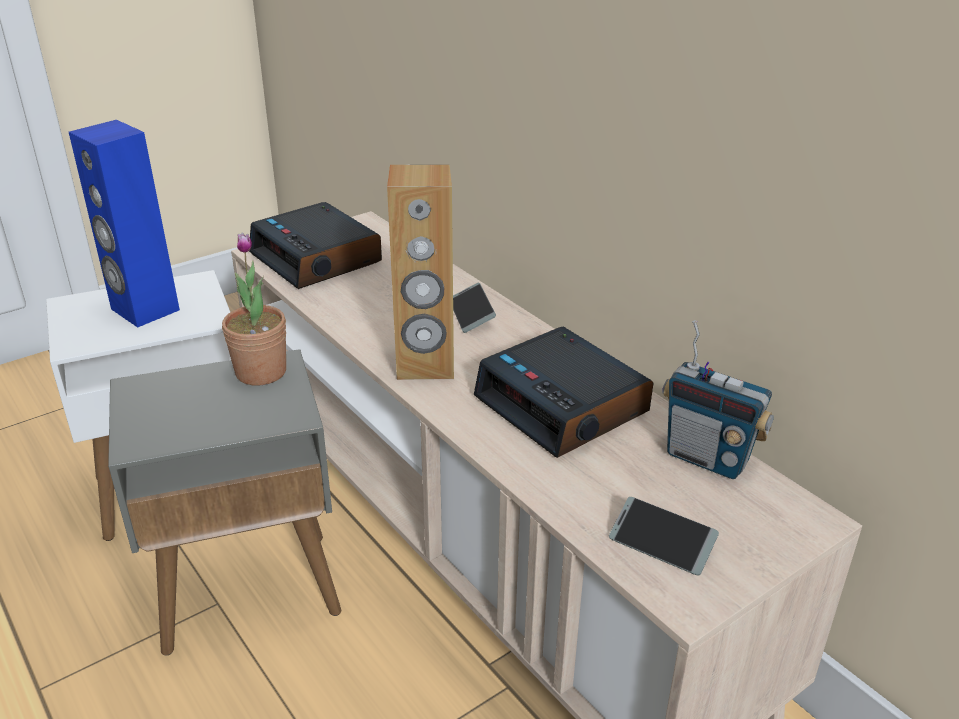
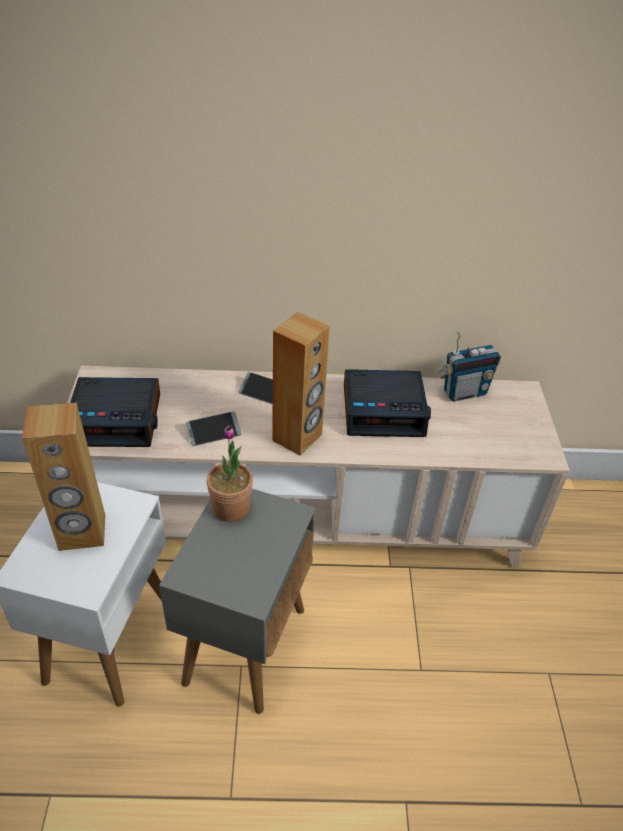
camera: 55 degrees left, 10 degrees up
blue speaker [69,120,180,328] -> brown speaker [22,402,105,551]
phone [609,497,719,575] -> phone moved to [186,411,242,446]

